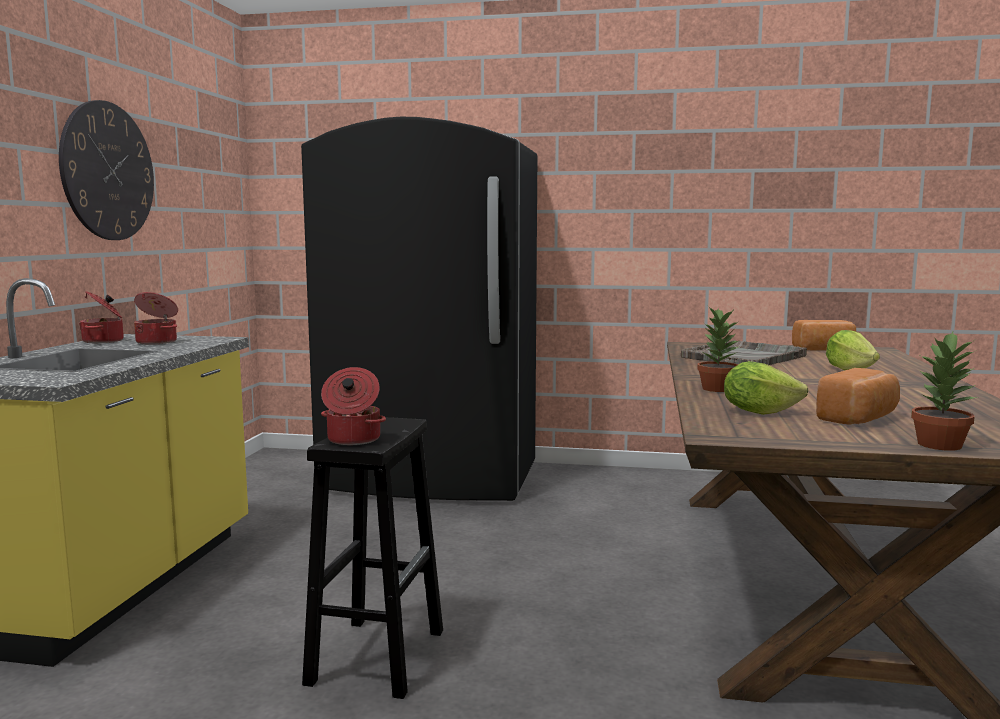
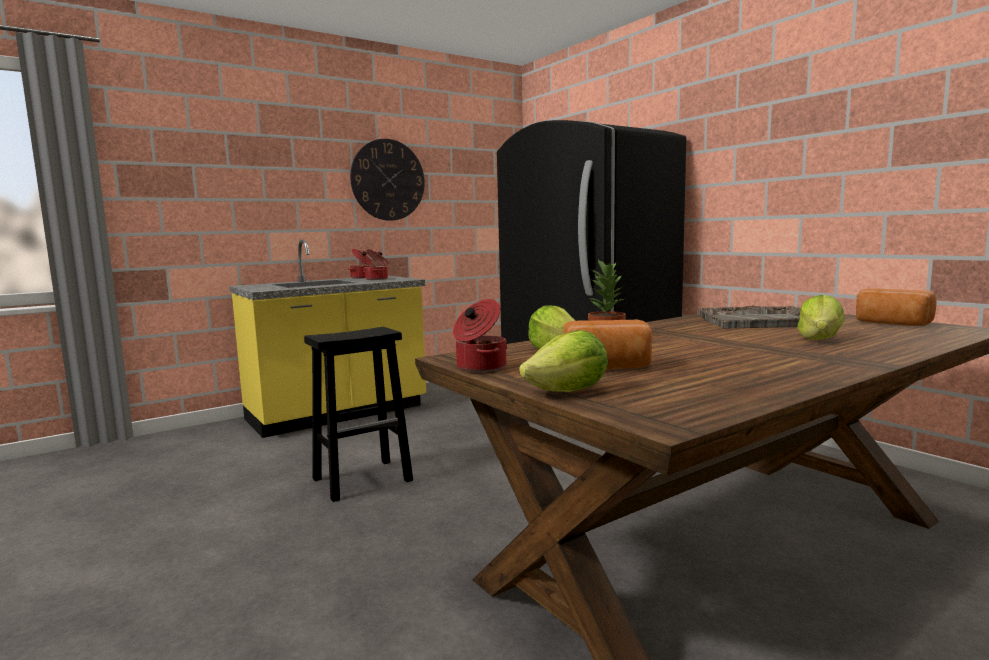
camera: 45 degrees right, 0 degrees up
cooking pot [321,367,386,445] -> cooking pot moved to [453,299,507,372]
potted plant [911,331,977,451] -> lettuce [519,330,608,392]

